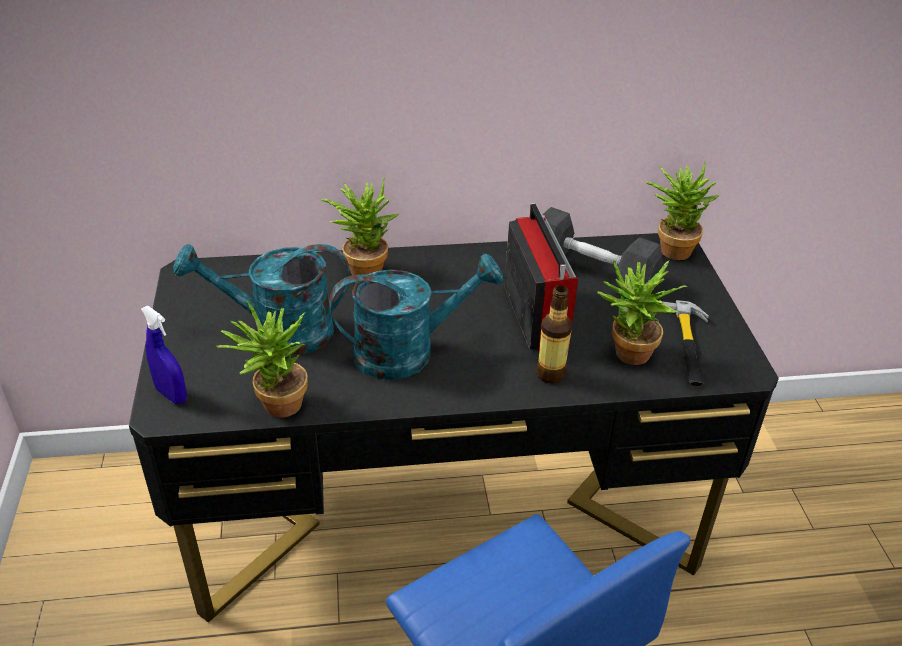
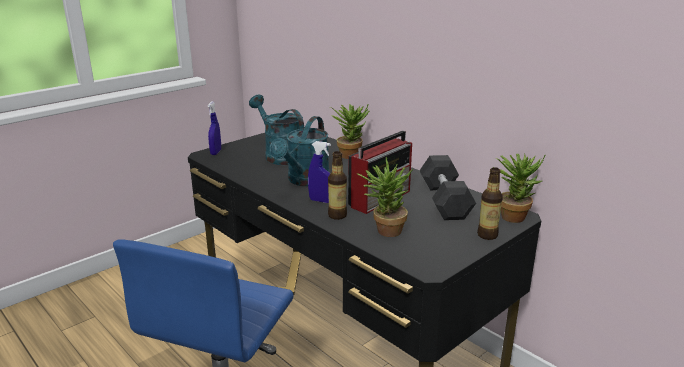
camera: 55 degrees right, 15 degrees down
potted plant [216,300,308,418] -> none
turquoise watering can [329,253,503,380] -> turquoise watering can turned 75 degrees clockwise [270,116,330,186]
hammer [662,300,709,386] -> none
none -> blue spray bottle [308,141,331,203]
none -> bottle [477,167,503,240]

